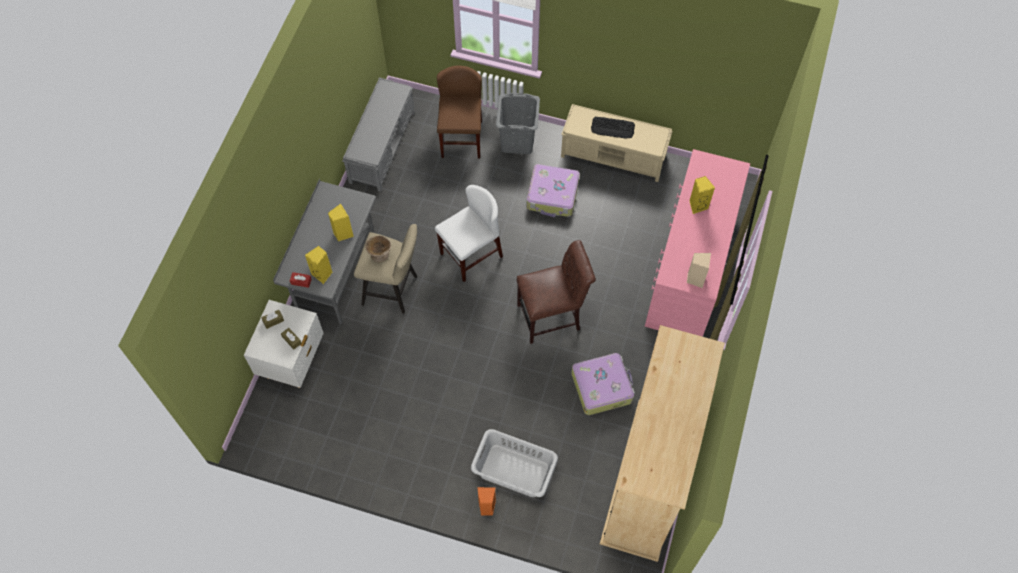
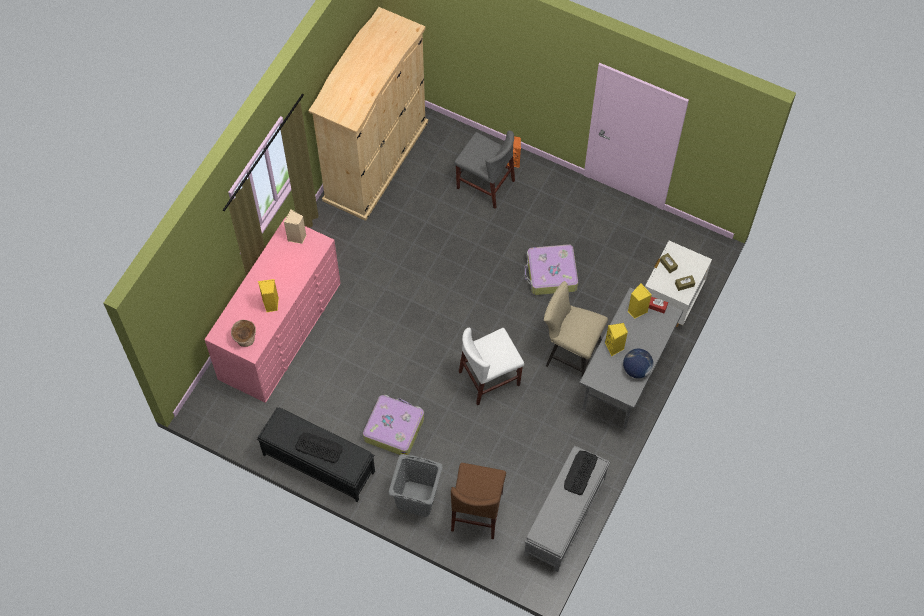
camera: 170 degrees left, 0 degrees up
beige bowl [365,236,391,262] -> beige bowl moved to [231,320,256,347]
grey laundry basket [471,429,558,497] -> grey chair [455,130,515,209]
brown chair [517,240,596,344] -> none
beige bench [561,104,672,182] -> black bench [257,408,375,502]
suitcase [571,353,635,415] -> suitcase moved to [525,244,578,295]
none -> keyboard [564,451,598,495]
none -> globe [623,349,653,378]

